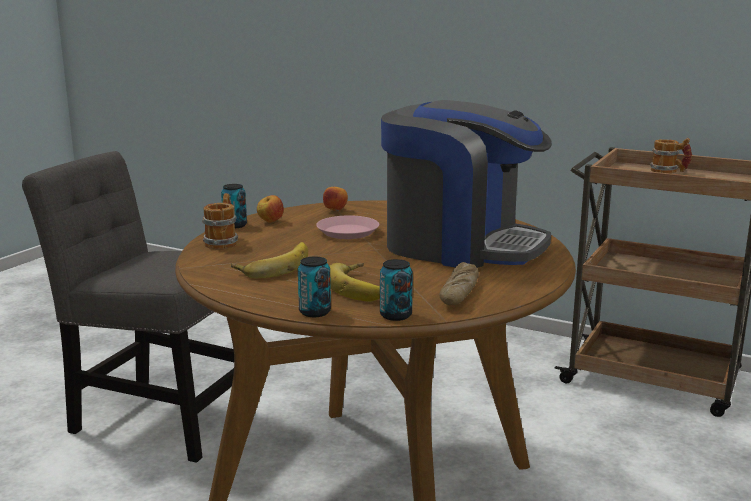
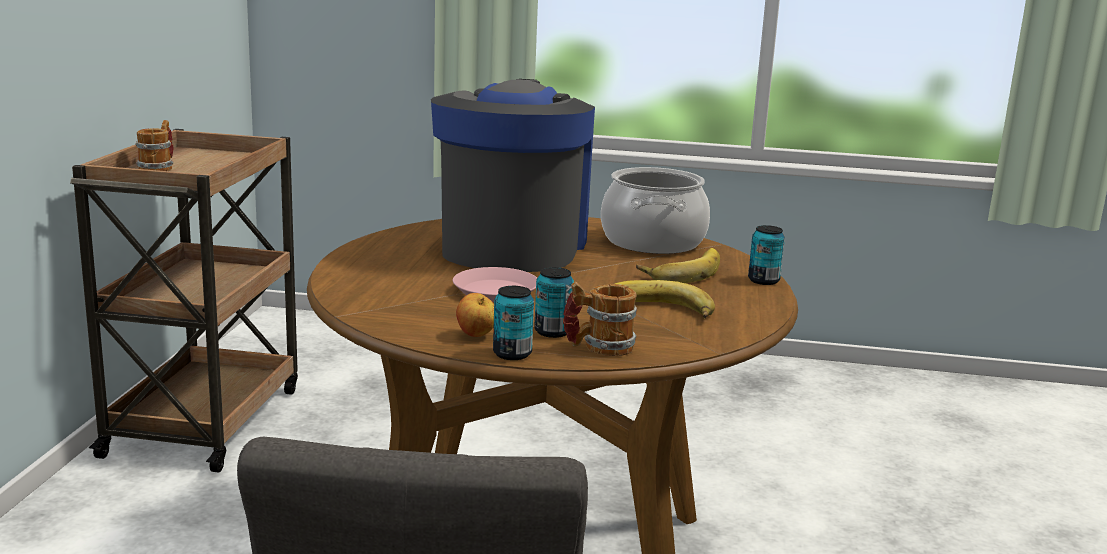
camera: 110 degrees left, 0 degrees up
apple [323,186,348,211] -> none
can [380,259,413,321] -> can moved to [534,267,574,338]
bread [439,262,479,305] -> cooking pot [601,167,710,254]

